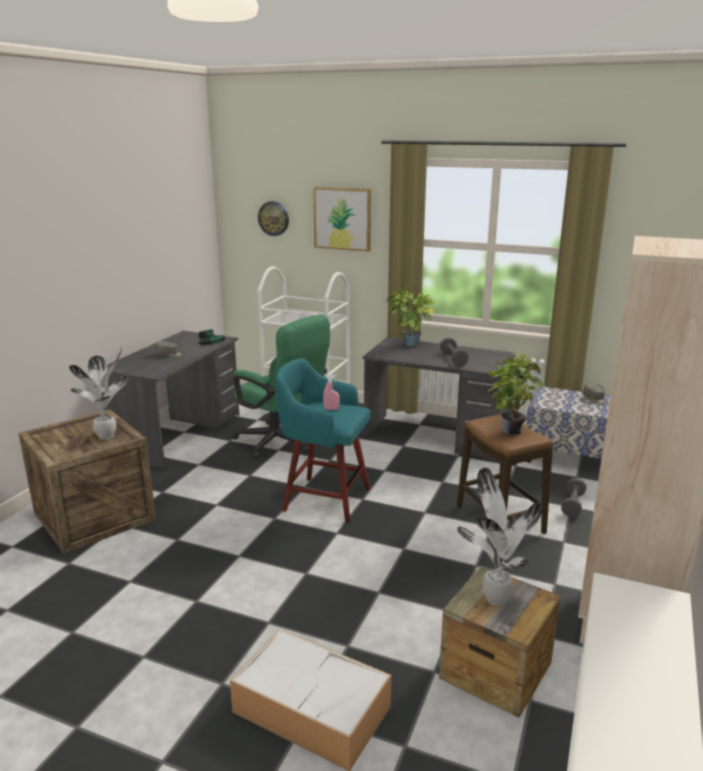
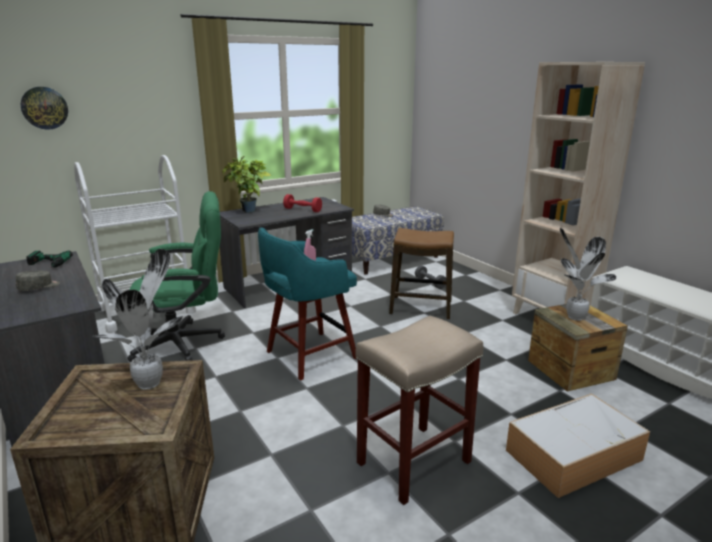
camera: 55 degrees left, 0 degrees up
picture [313,187,371,252] -> none
grey dumbbell [440,338,469,366] -> red dumbbell [283,194,322,212]
potted plant [488,353,543,435] -> none
none -> beige stool [356,316,483,505]

